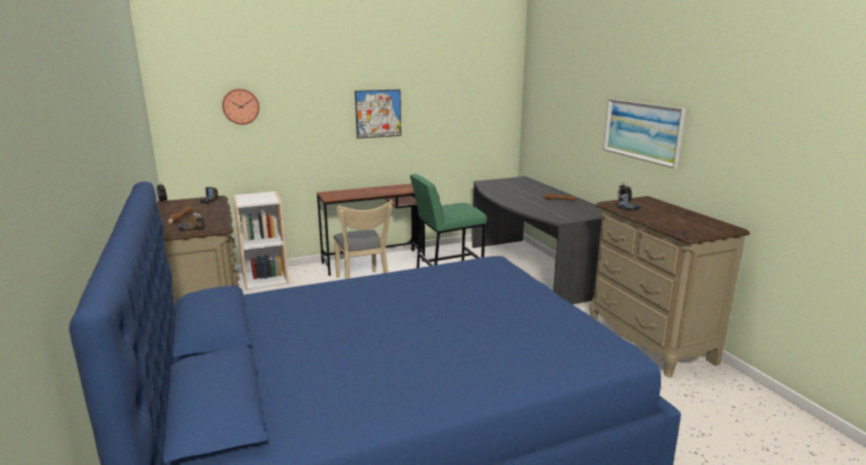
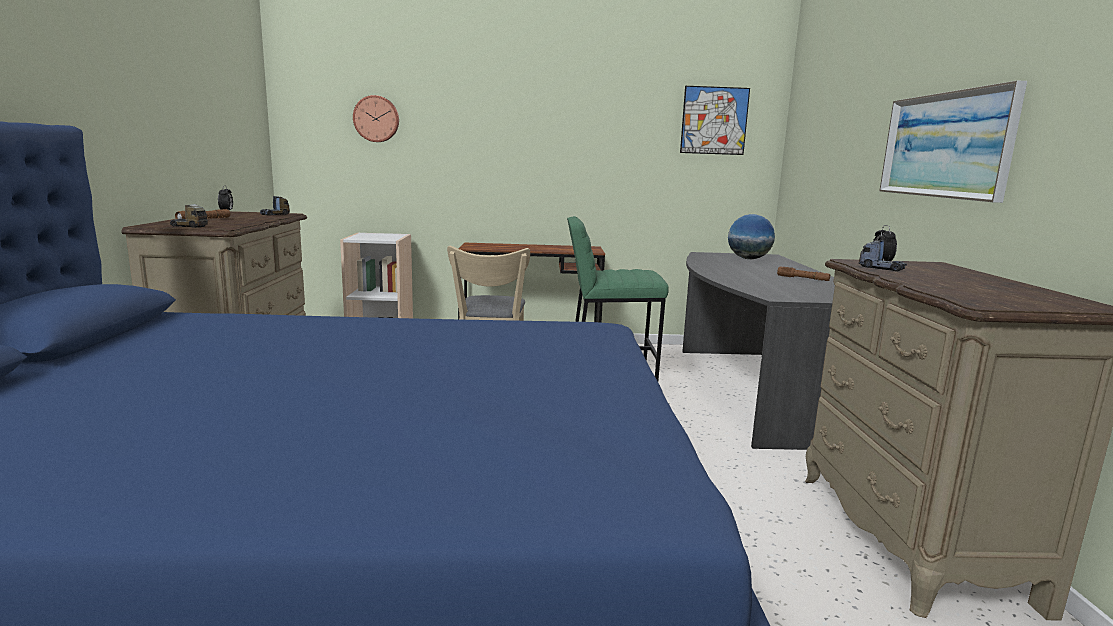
camera: 20 degrees right, 5 degrees down
picture [355,89,401,139] -> picture moved to [680,86,750,155]
none -> globe [728,214,775,259]

